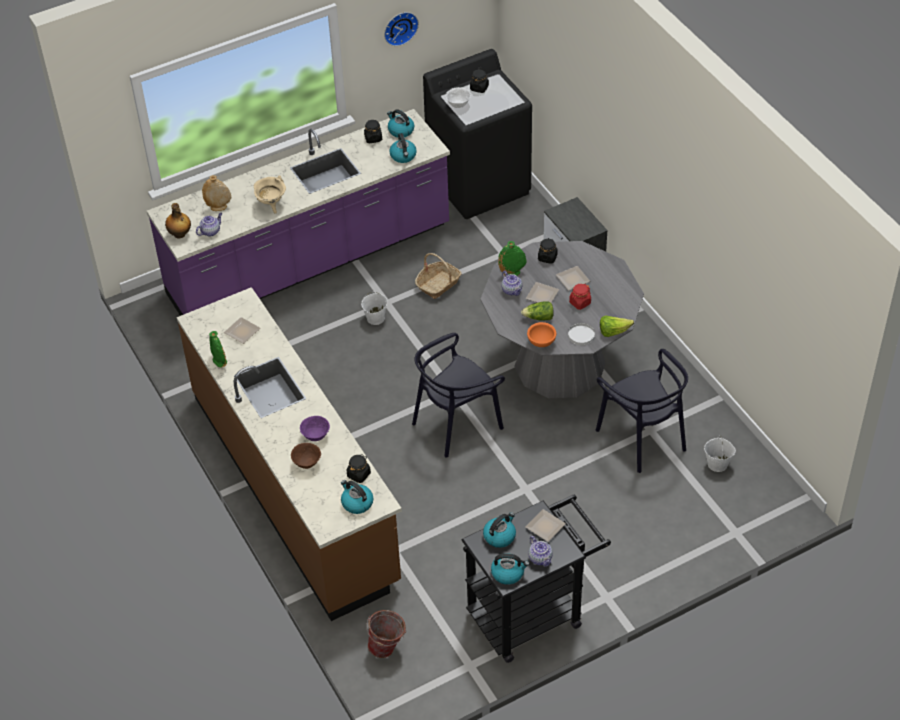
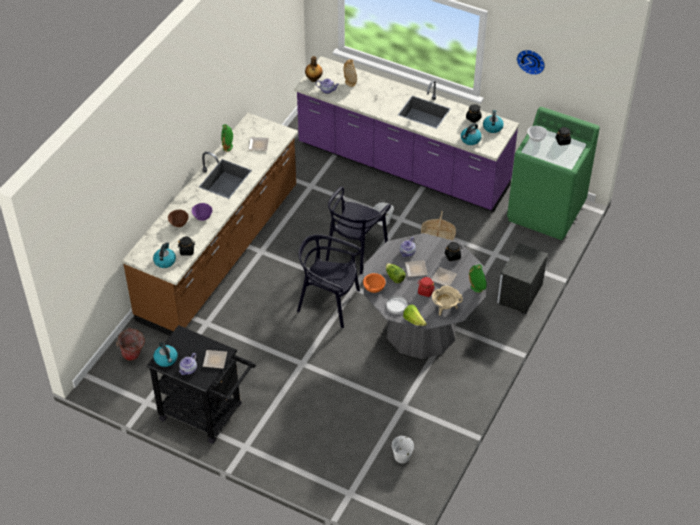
camera: 55 degrees right, 0 degrees up
beige cooking pot [253,176,286,214] -> beige cooking pot moved to [432,286,463,316]
black washing machine [423,49,532,219] -> green washing machine [507,107,600,240]
kettle [483,512,516,548] -> none
green vase [498,241,527,276] -> green vase moved to [469,264,487,293]
black chair [596,349,688,473] -> black chair moved to [326,187,391,274]

